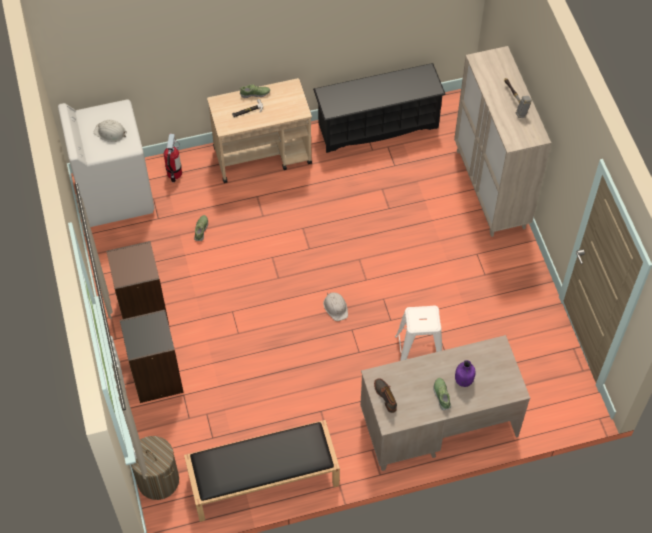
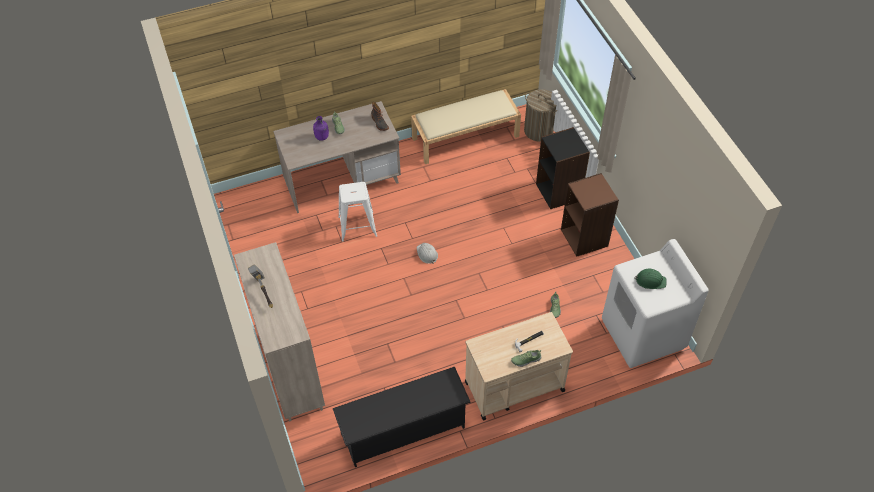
camera: 175 degrees right, 5 degrees down
white hard hat [94,120,126,142] -> green hard hat [634,269,667,289]
fire extinguisher [164,134,182,182] -> none
black bench [184,420,340,522] -> beige bench [411,89,521,164]

